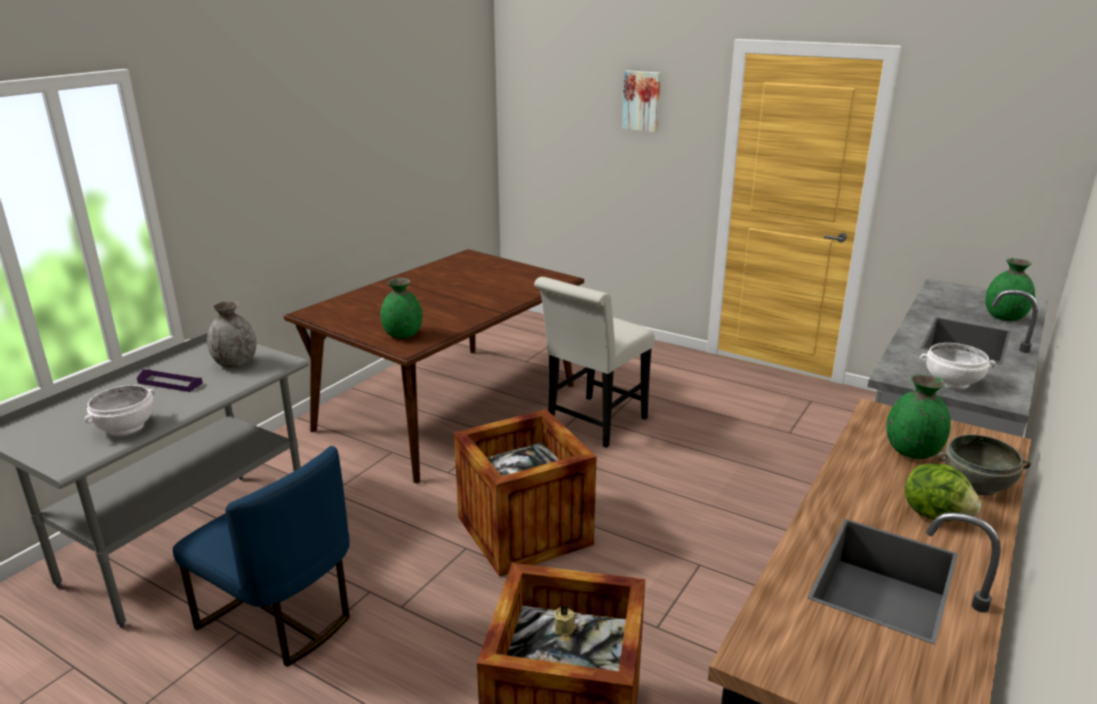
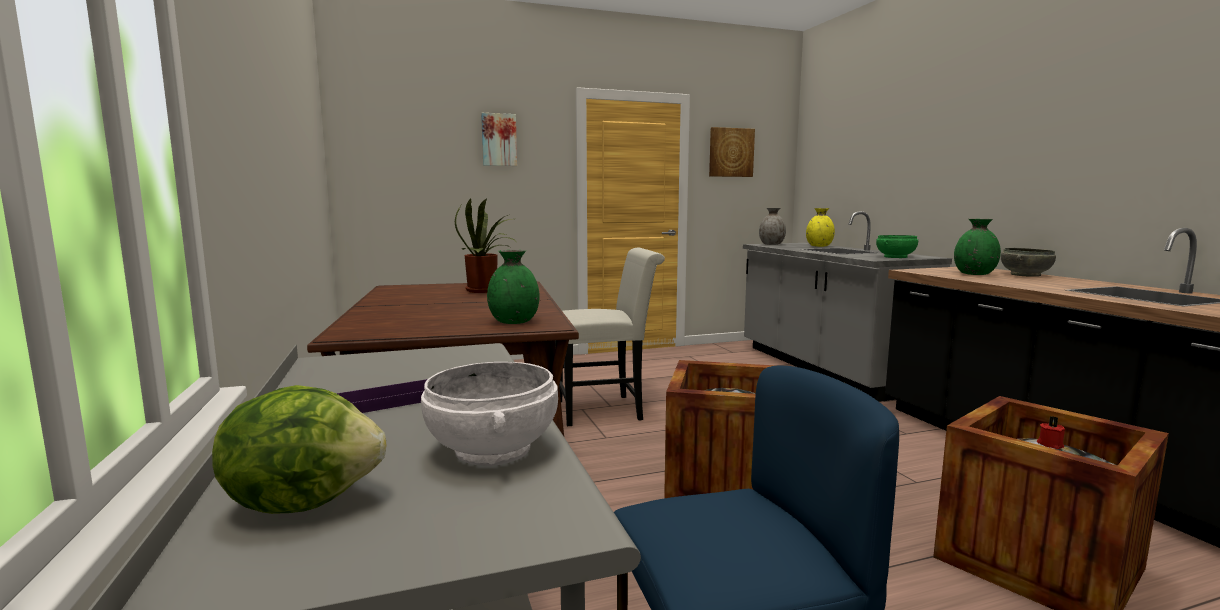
camera: 50 degrees left, 15 degrees down
grey vase [207,301,256,368] -> grey vase moved to [759,208,786,245]
white chair [534,277,655,448] -> white chair turned 90 degrees counterclockwise [555,248,665,426]
beige candle [554,605,577,637] -> red candle [1037,416,1065,449]
lettuce [905,464,982,522] -> lettuce moved to [212,385,386,514]
white bowl [920,343,996,389] -> green bowl [876,235,918,258]
green vase [986,258,1035,321] -> yellow vase [806,208,835,247]
none -> potted plant [455,198,515,293]
none -> picture [709,127,755,177]

